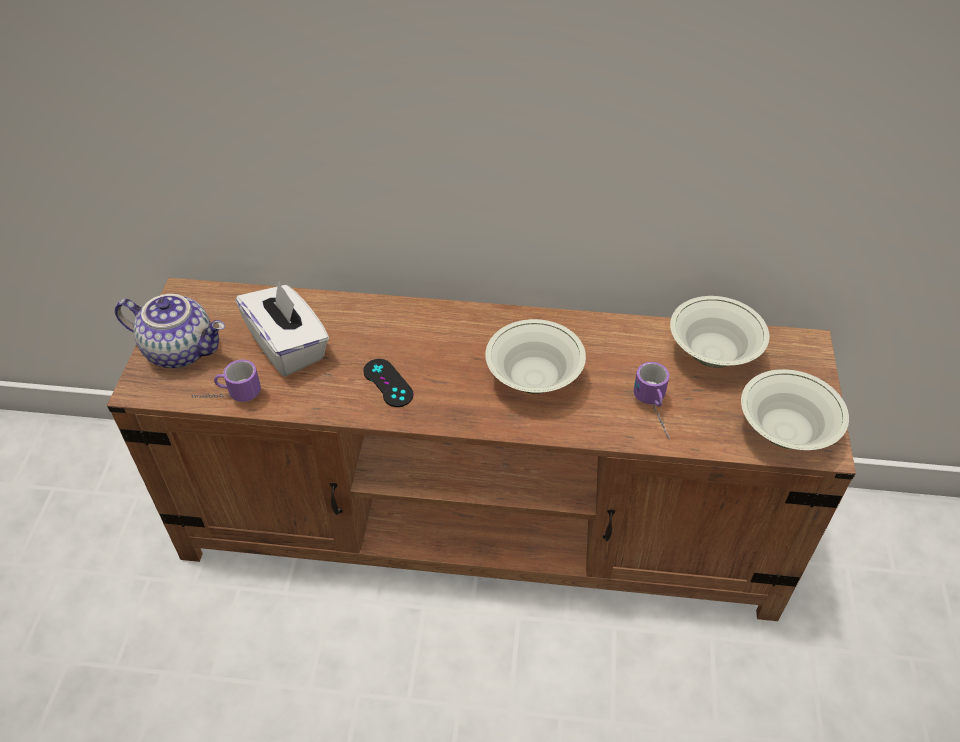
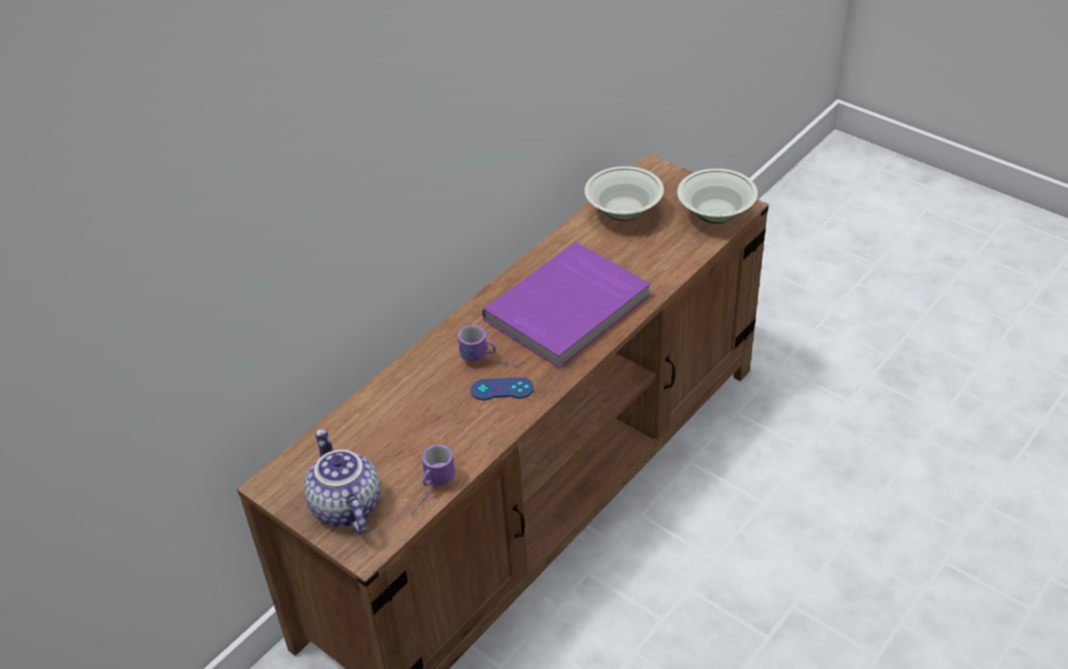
camera: 55 degrees left, 5 degrees down
teapot [115,294,225,368] -> teapot turned 75 degrees counterclockwise [304,429,381,535]
white tissue box [236,280,329,377] -> none
black game controller [363,359,414,407] -> blue game controller [470,377,534,400]
white bowl [485,319,586,394] -> purple book [482,242,651,368]
mug [634,362,669,440] -> mug moved to [458,325,520,368]

